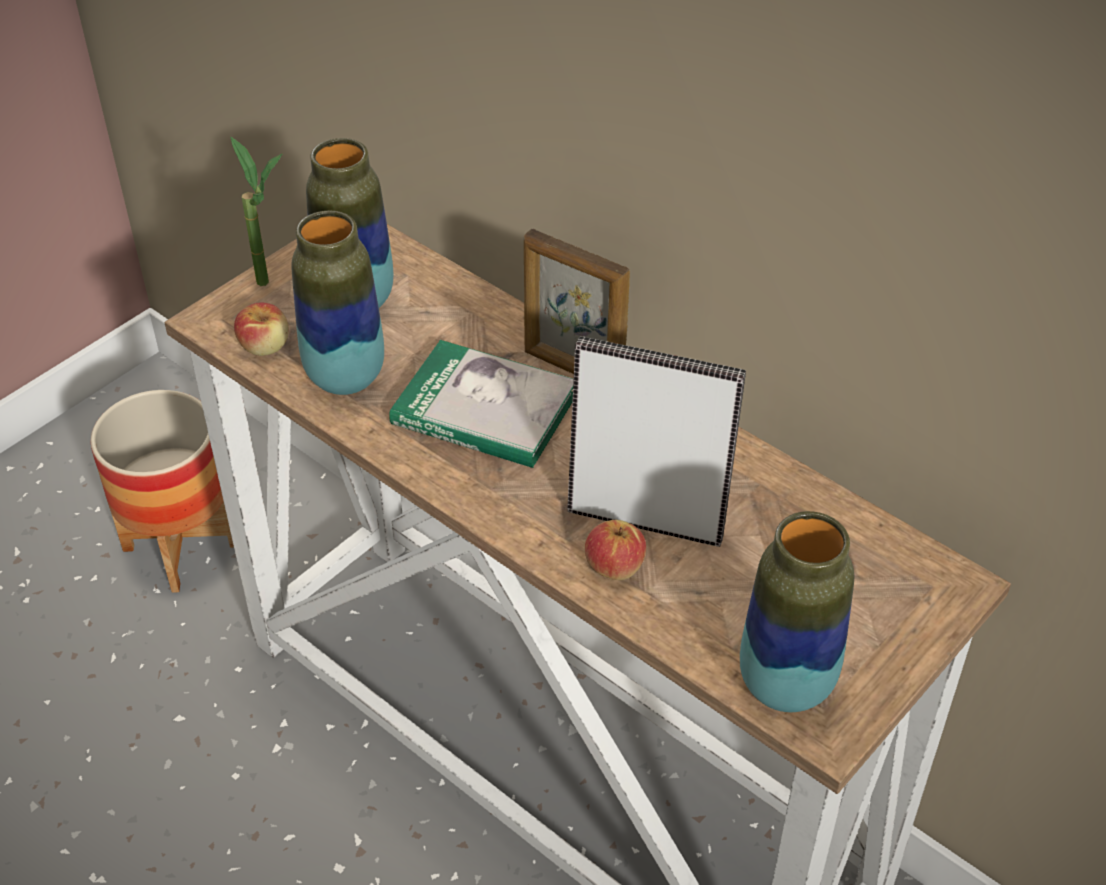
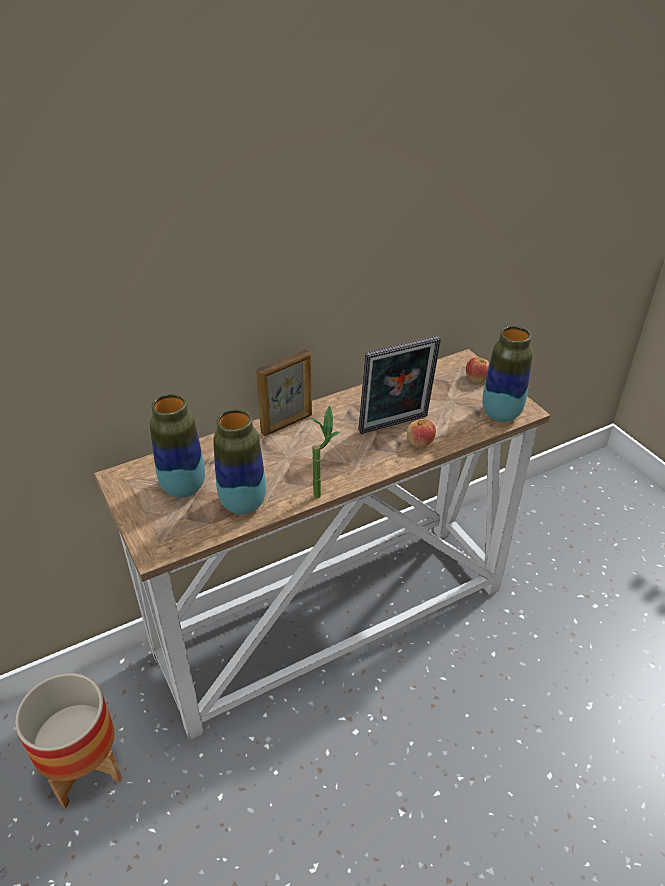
camera: 70 degrees left, 5 degrees down
potted plant [230,137,283,286] -> potted plant moved to [309,405,340,499]
apple [234,303,289,356] -> apple moved to [466,357,490,383]
book [389,340,574,468] -> none
picture frame [567,336,746,547] -> picture frame turned 150 degrees counterclockwise [359,335,441,434]

